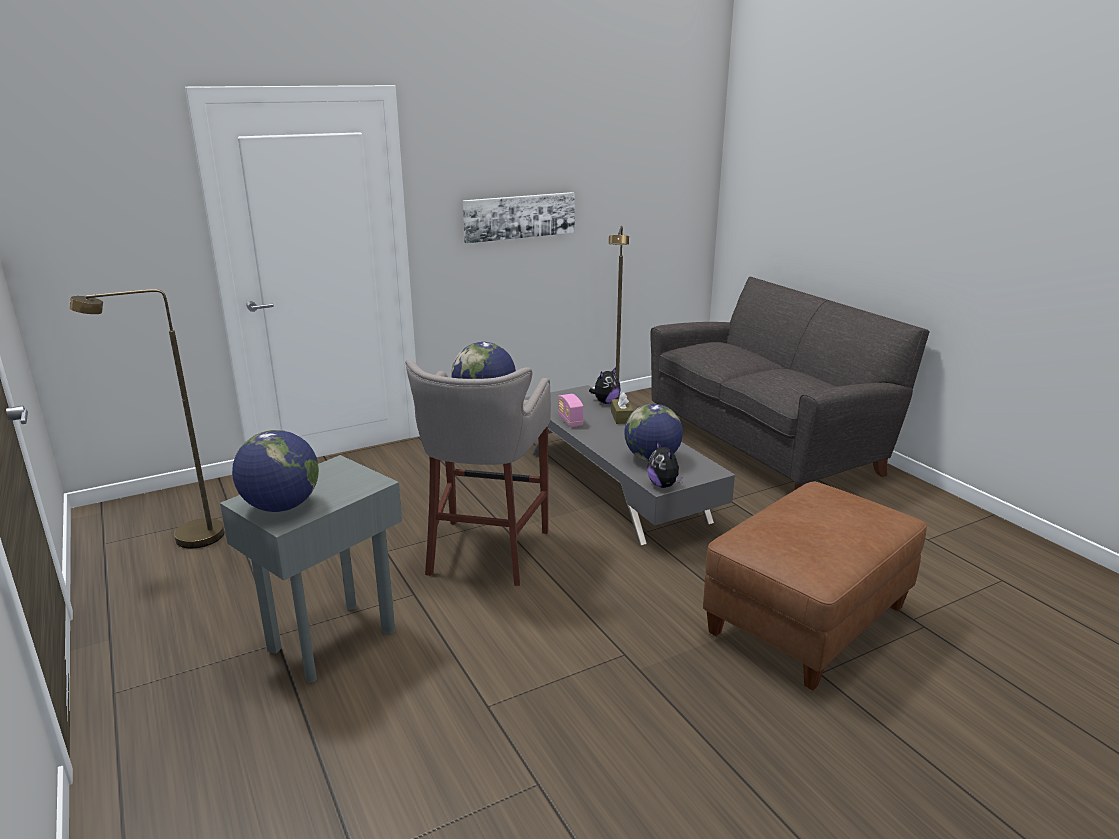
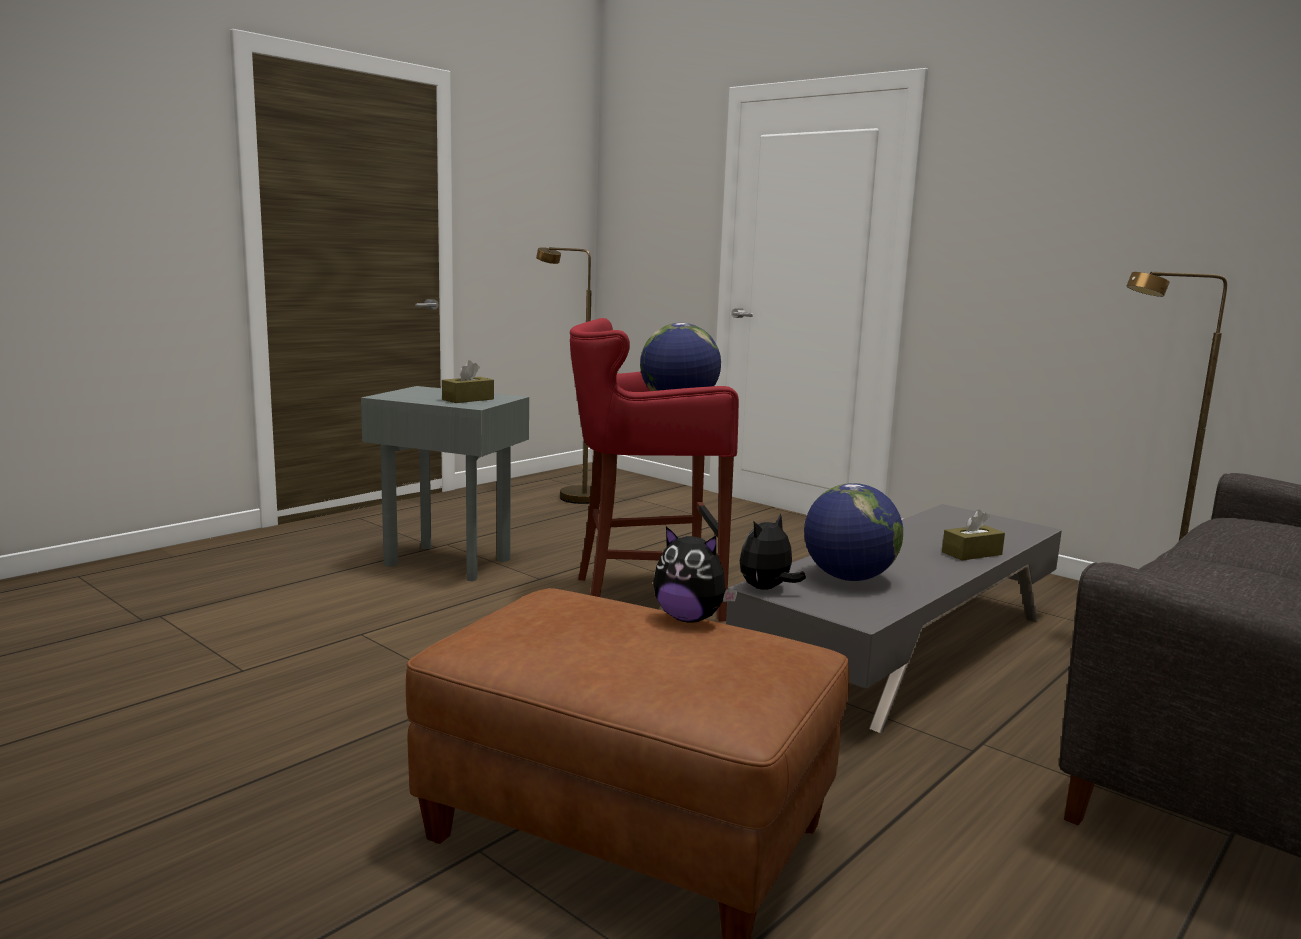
camera: 70 degrees right, 10 degrees down
globe [232,430,319,512] -> none
grey stool [405,360,551,586] -> red stool [570,318,739,622]
picture [462,192,575,244] -> none
radio [558,394,583,427] -> none
plush toy [589,367,621,404] -> plush toy moved to [653,526,738,623]
none -> brown tissue box [442,360,494,403]

